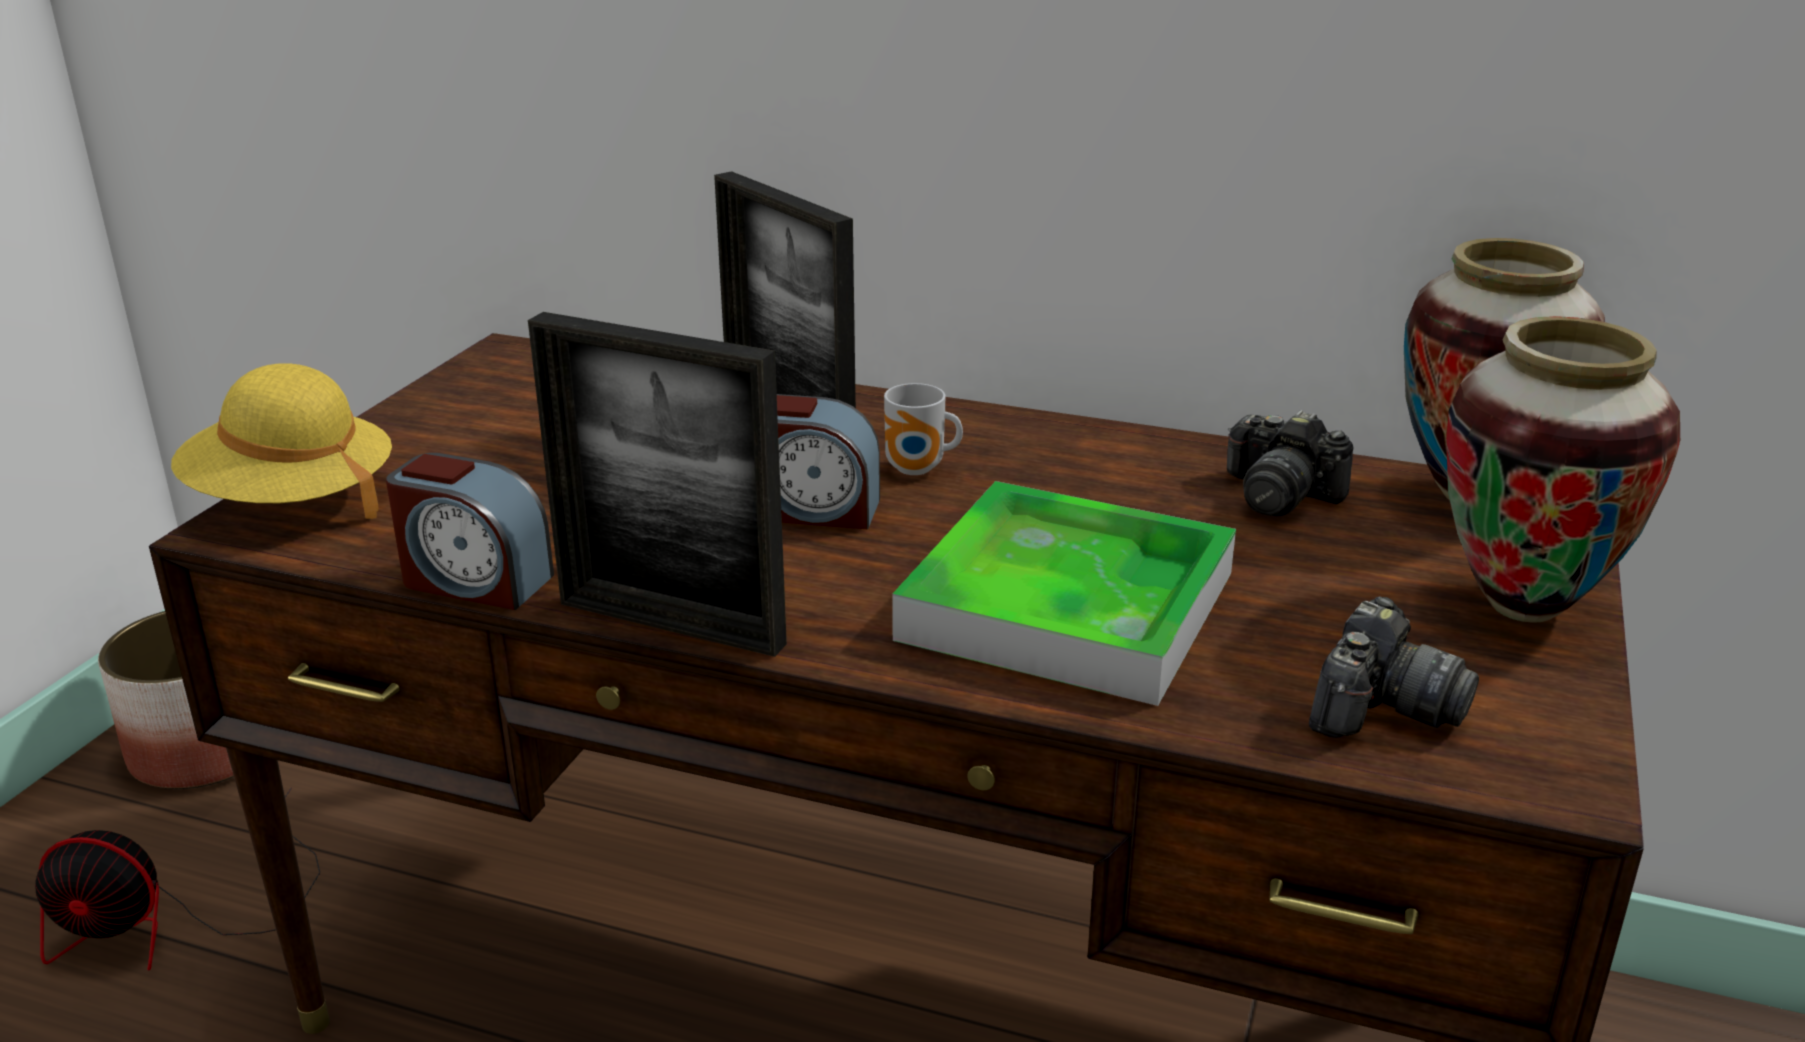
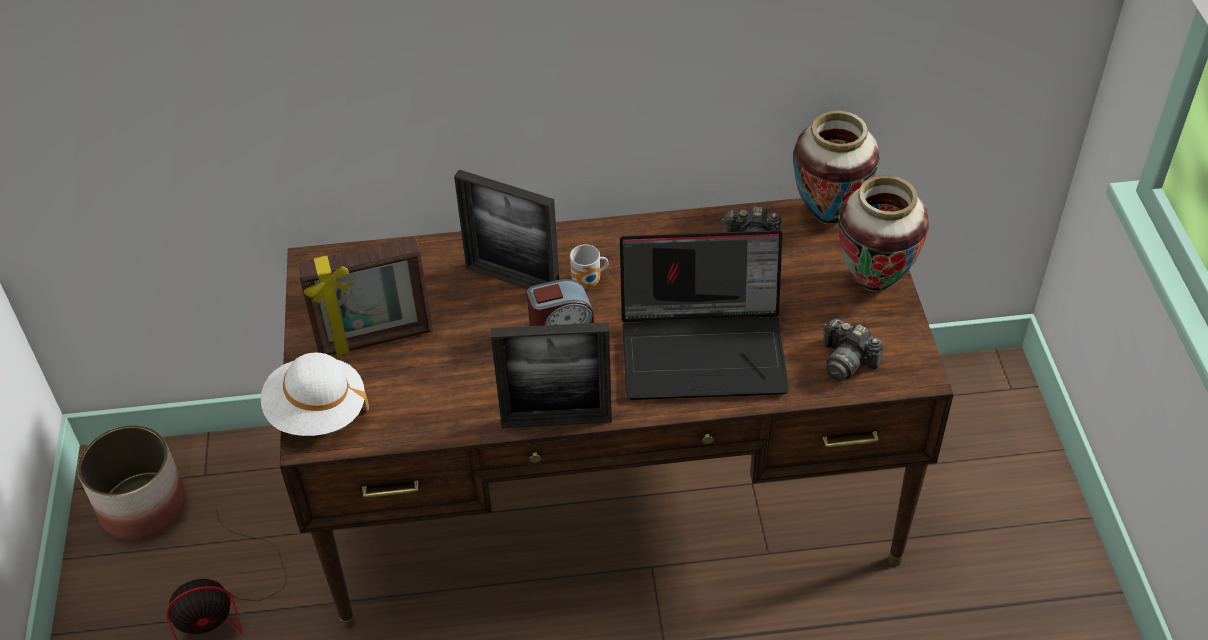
camera: 25 degrees left, 20 degrees up
yellow hat [171,363,392,519] -> white hat [261,352,369,436]
alarm clock [386,453,554,610] -> none
tray [892,481,1236,706] -> laptop [620,230,789,400]
camera [1309,597,1479,738] -> camera turned 120 degrees clockwise [823,318,883,381]
none -> picture frame [296,237,433,356]

